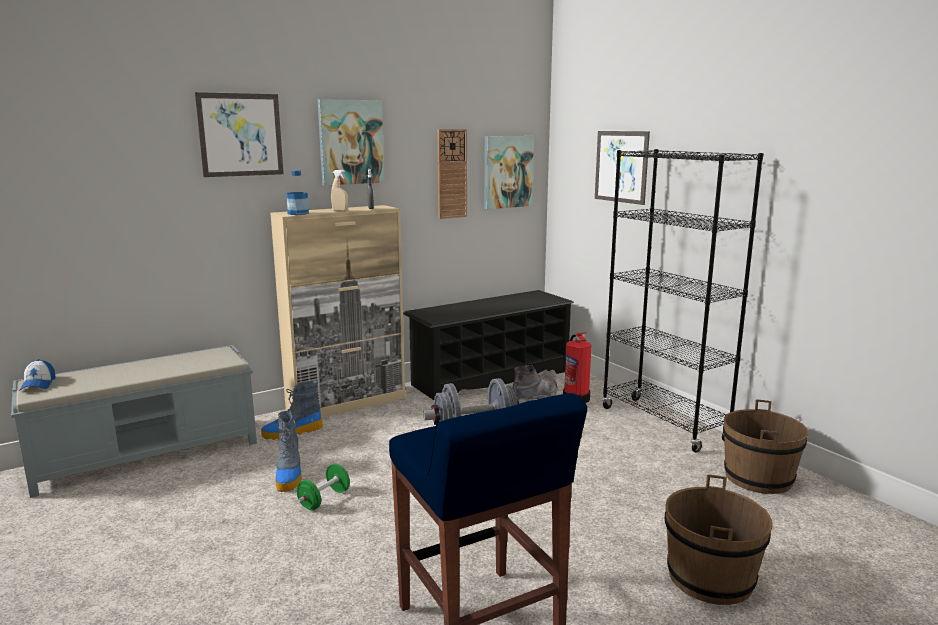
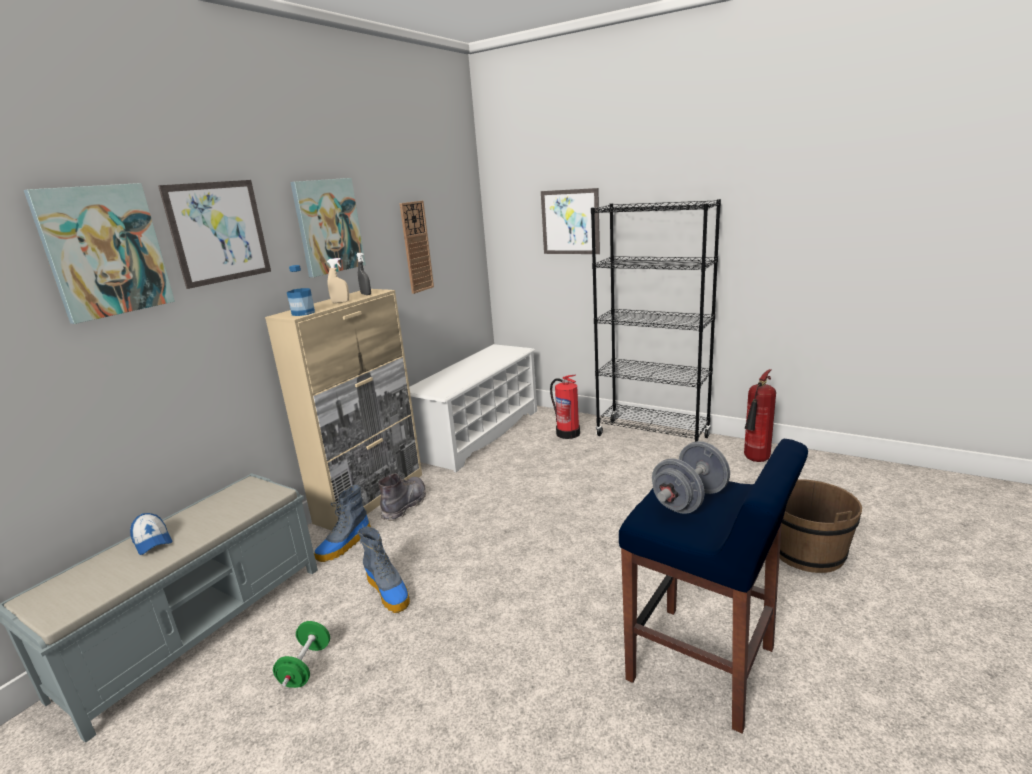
camera: 25 degrees left, 5 degrees up
cap [19,359,56,391] -> cap moved to [130,513,173,555]
green dumbbell [297,464,350,510] -> green dumbbell moved to [273,621,330,688]
black shoe rack [403,290,574,400] -> white shoe rack [409,344,537,472]
picture [484,136,534,209] -> picture moved to [24,183,175,324]
grey boot [512,365,558,402] -> grey boot moved to [378,473,426,521]
brown bucket [723,399,808,494] -> fire extinguisher [744,369,776,462]

